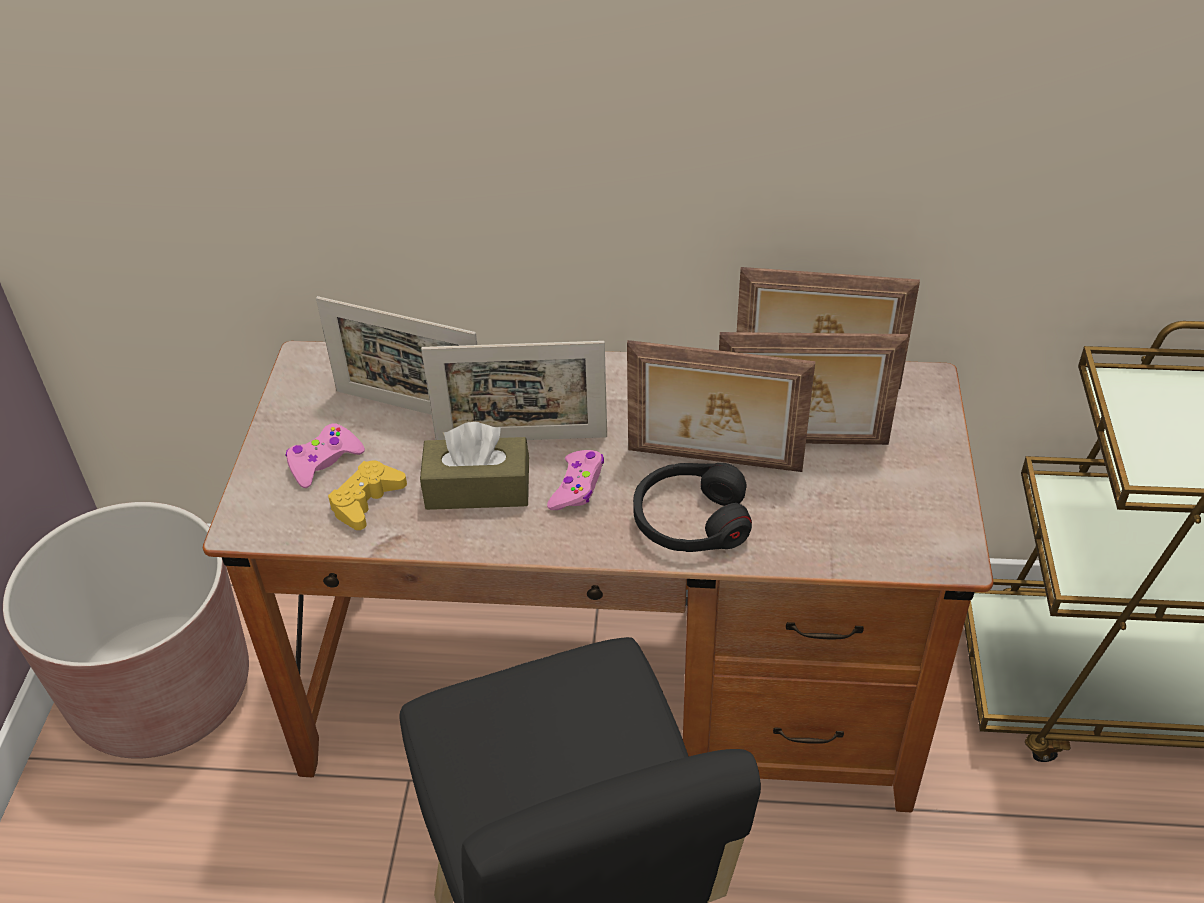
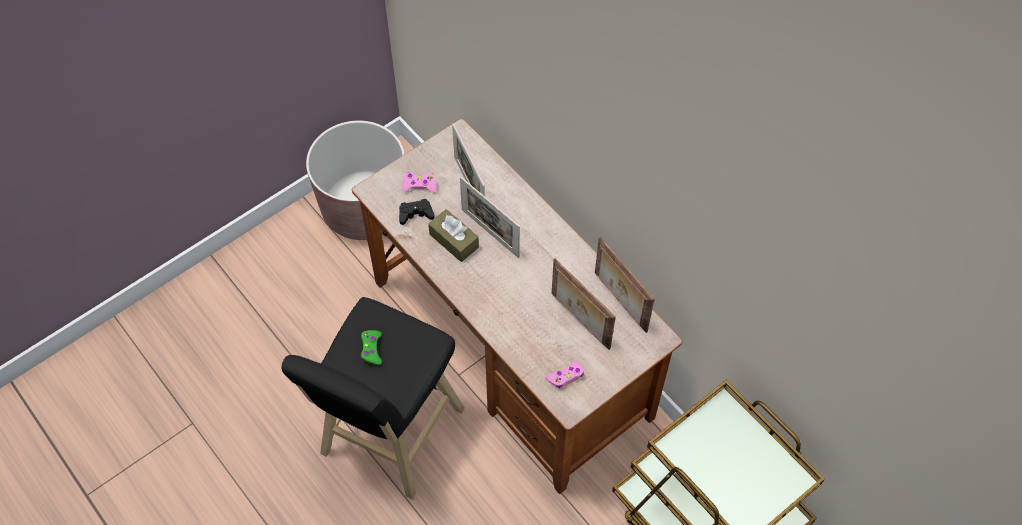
camera: 45 degrees right, 15 degrees up
yellow game controller [328,461,407,530] -> black game controller [399,199,435,225]
pink game controller [547,450,604,510] -> pink game controller moved to [545,360,584,388]
picture frame [627,340,816,472] -> none
black headphones [633,463,752,552] -> none
none -> green game controller [360,330,382,365]

